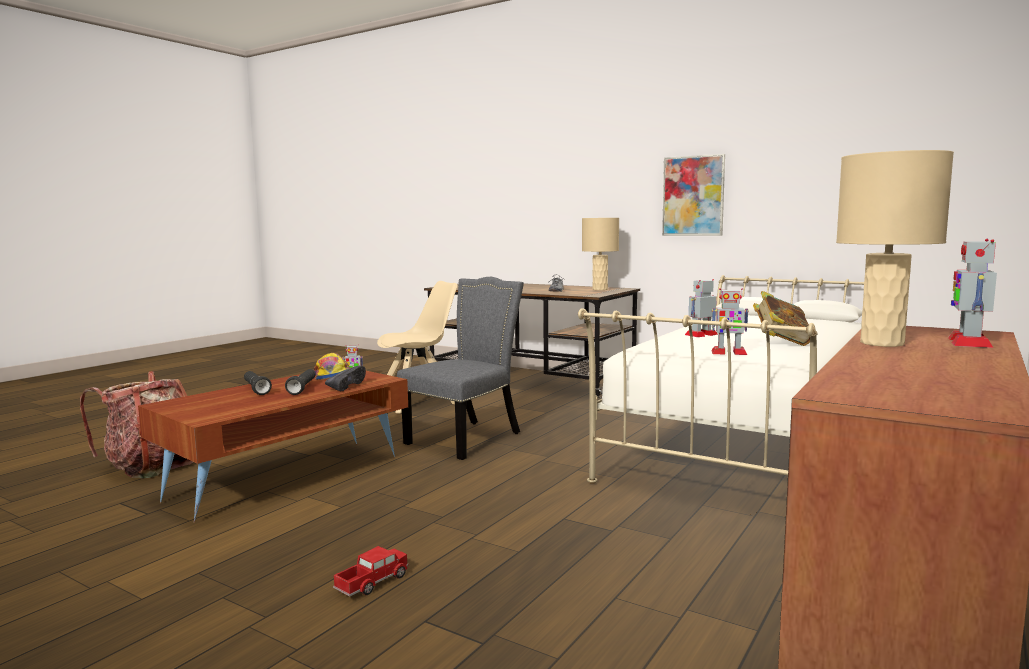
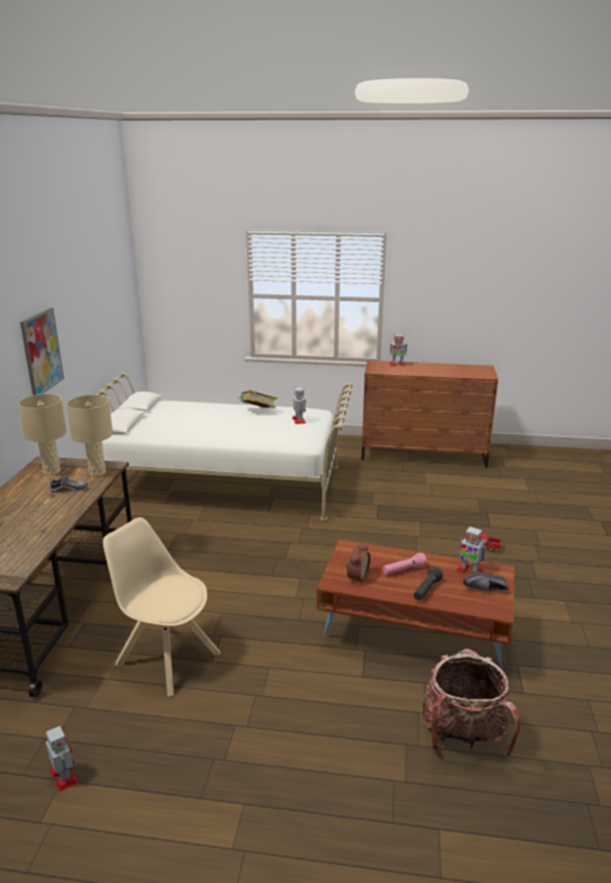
camera: 115 degrees left, 15 degrees up
black flashlight [285,369,316,395] -> pink flashlight [383,553,427,575]
cap [314,353,350,380] -> alarm clock [346,543,370,584]
black shoe [325,366,366,392] -> black shoe moved to [463,572,508,591]
grey chair [397,277,524,460] -> none
toy robot [685,279,718,337] -> toy robot moved to [455,526,486,574]
beige table lamp [836,150,954,347] -> beige table lamp moved to [66,395,113,476]

